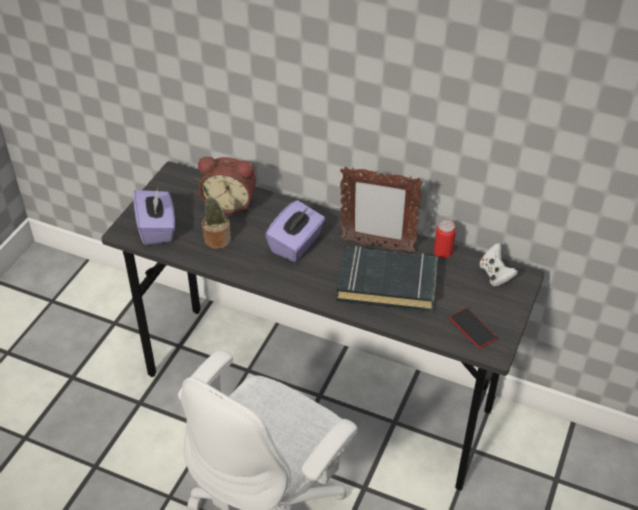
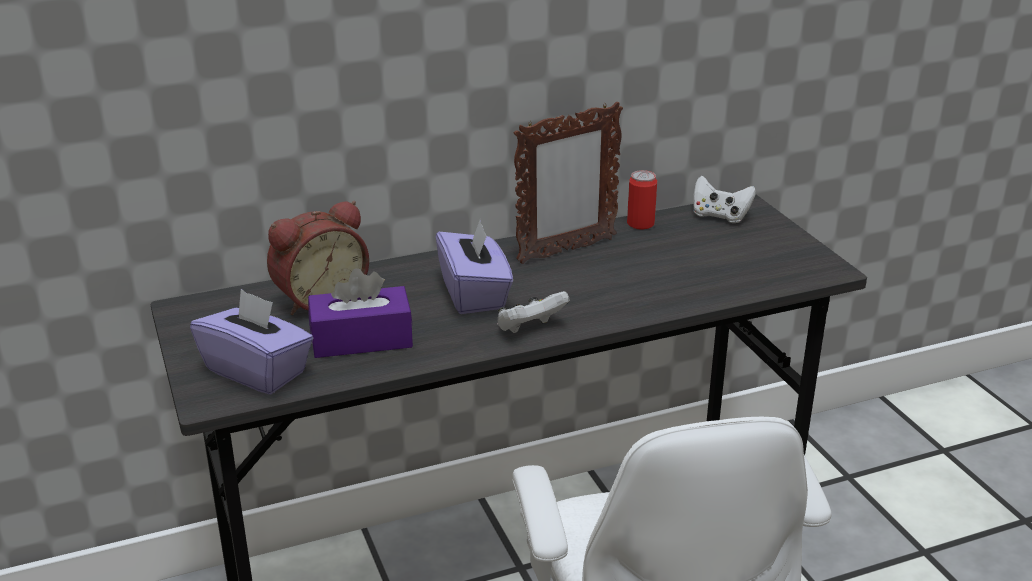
camera: 45 degrees left, 15 degrees down
potted plant [196,178,231,249] -> purple tissue box [308,268,413,358]
black book [336,246,438,312] -> none
phone [450,308,497,348] -> none
none -> white game controller [497,291,570,333]

